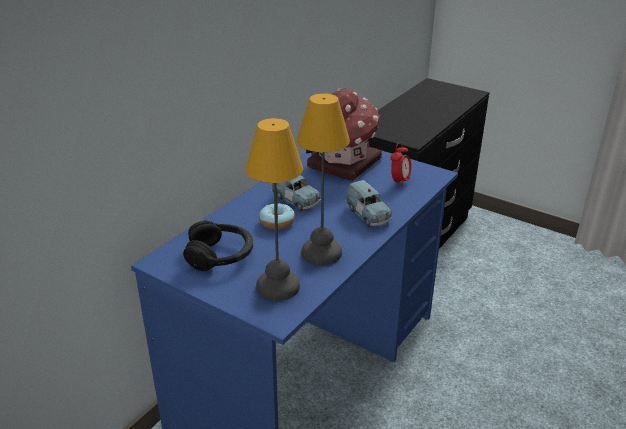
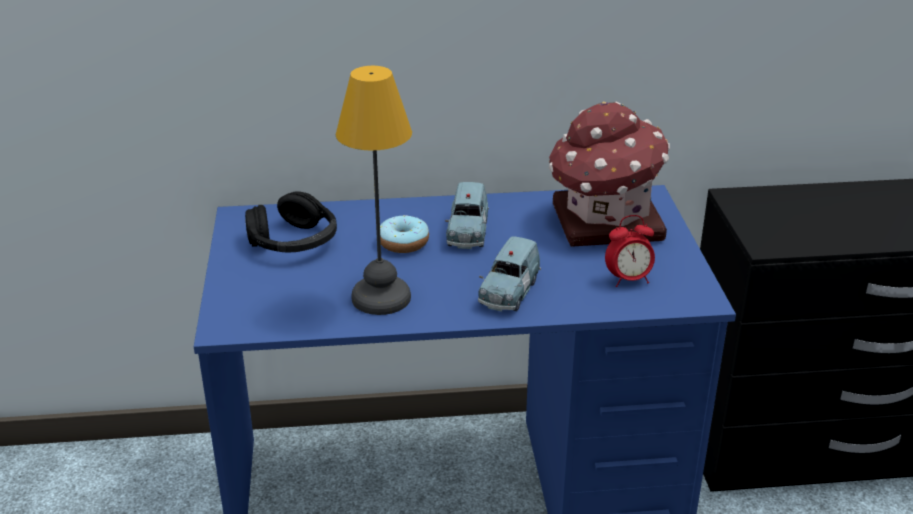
camera: 50 degrees right, 0 degrees up
table lamp [246,118,303,301] -> none

